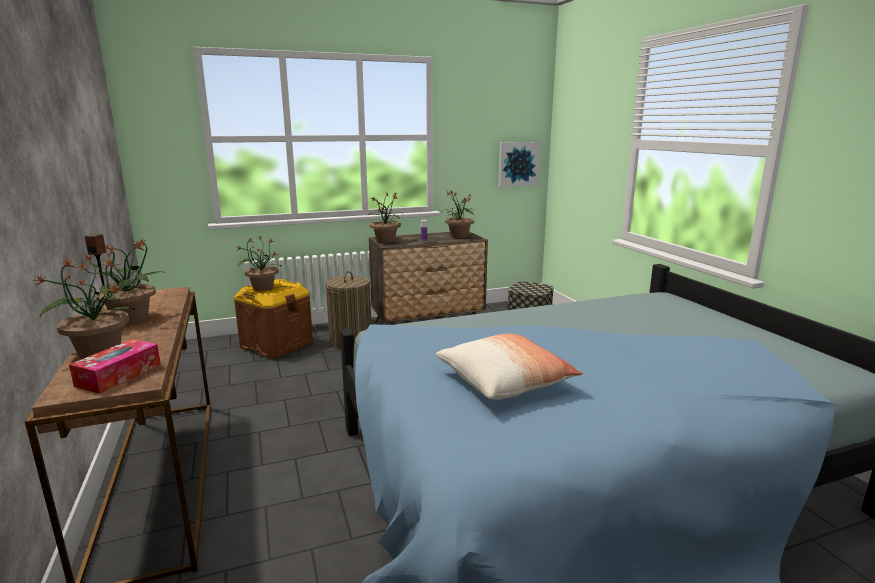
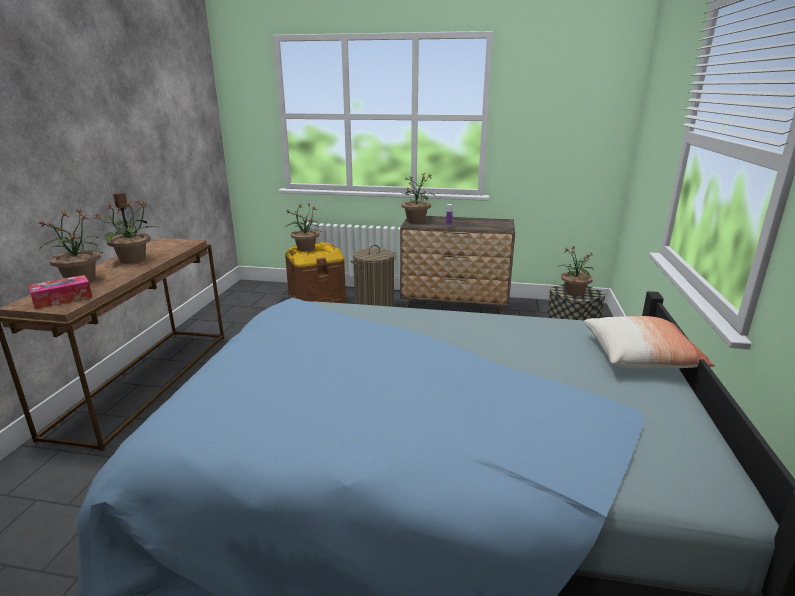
camera: 30 degrees right, 5 degrees up
pillow [436,334,583,400] -> pillow moved to [584,316,715,369]
potted plant [441,190,475,238] -> potted plant moved to [559,246,593,296]
picture [498,142,540,187] -> none

